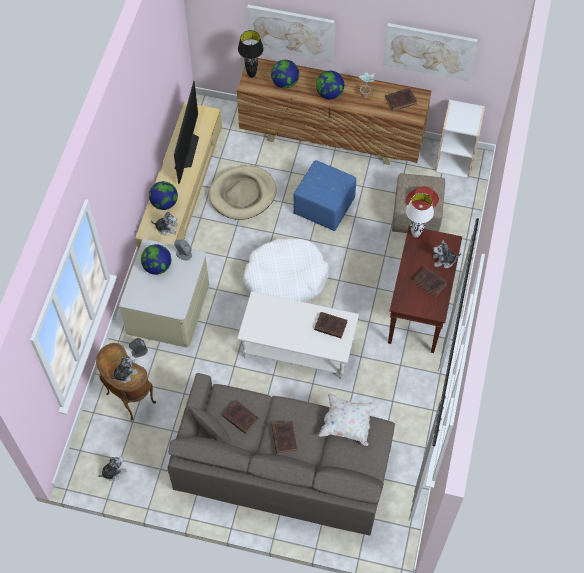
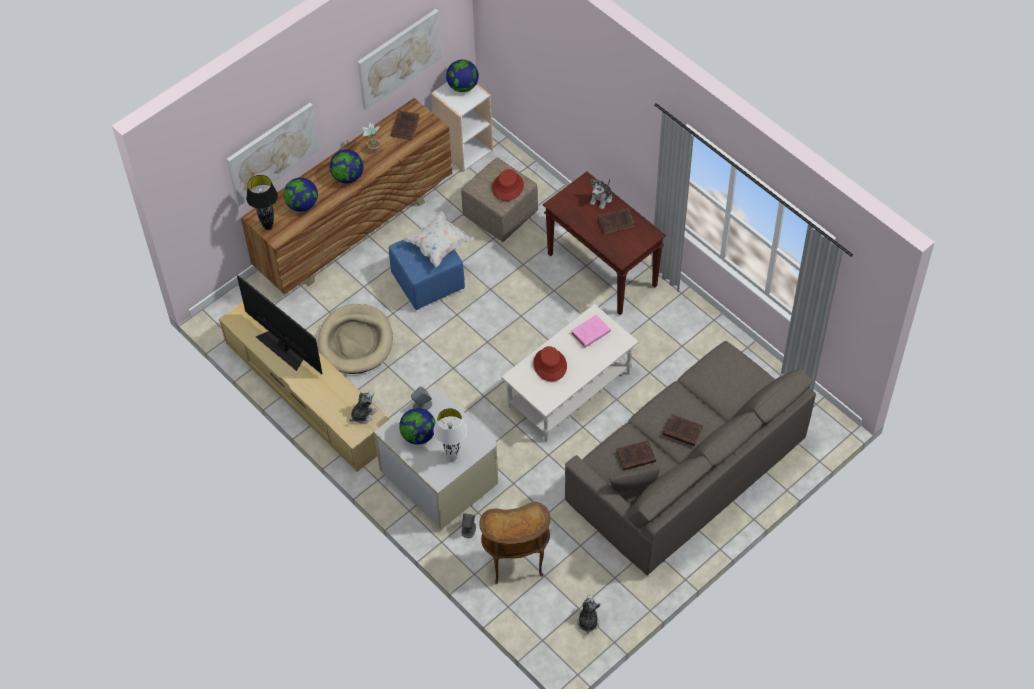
camera: 55 degrees left, 5 degrees down
plush toy [110,356,138,383] -> none
globe [149,181,178,210] -> globe moved to [446,60,479,92]
white dog bed [243,239,329,302] -> none
brown book [314,312,348,338] -> pink book [571,314,611,348]
white pillow [319,393,376,446] -> white pillow moved to [403,211,474,268]
white table lamp [406,193,434,237] -> white table lamp moved to [434,408,467,461]
none -> red hat [533,346,567,382]

